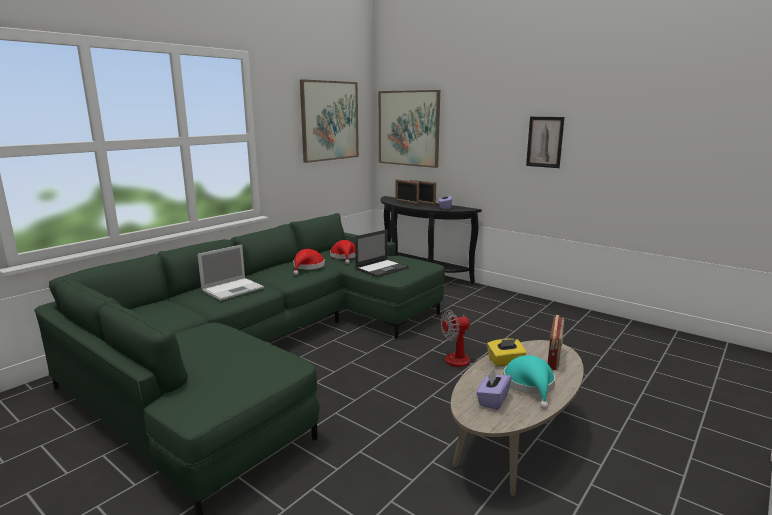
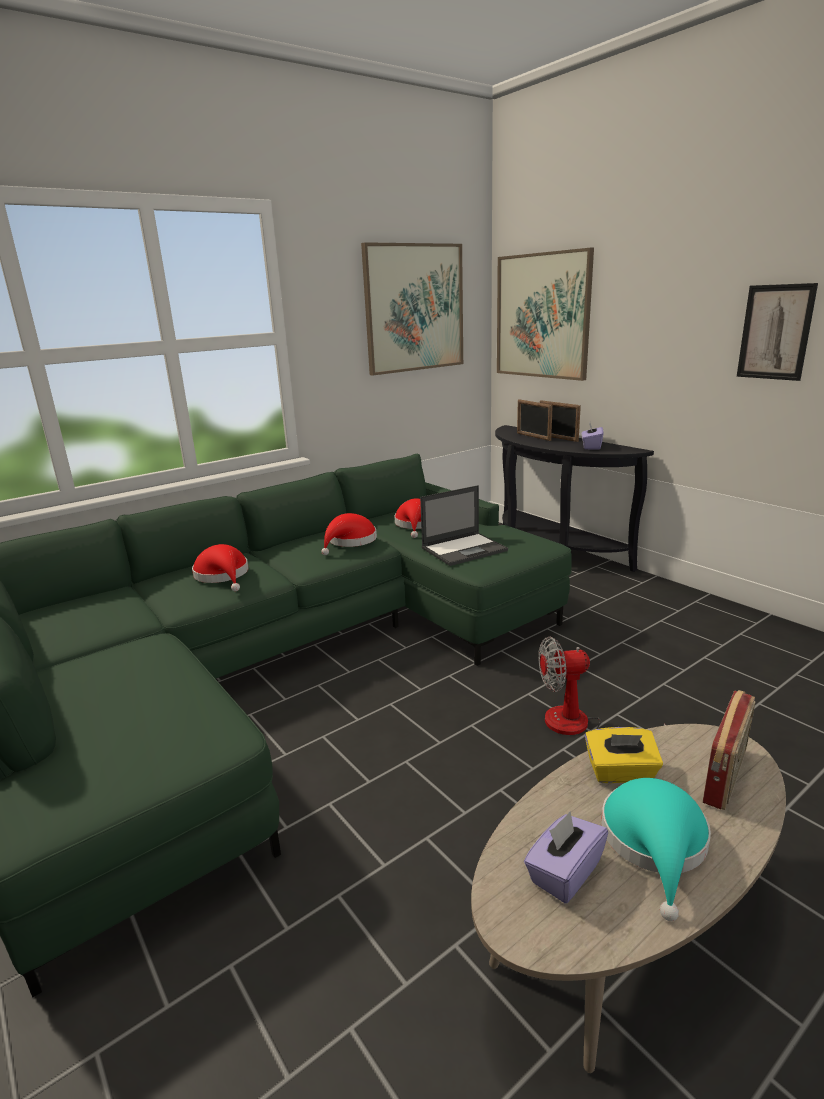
camera: 15 degrees right, 5 degrees up
laptop [197,245,264,301] -> red hat [192,544,248,591]

